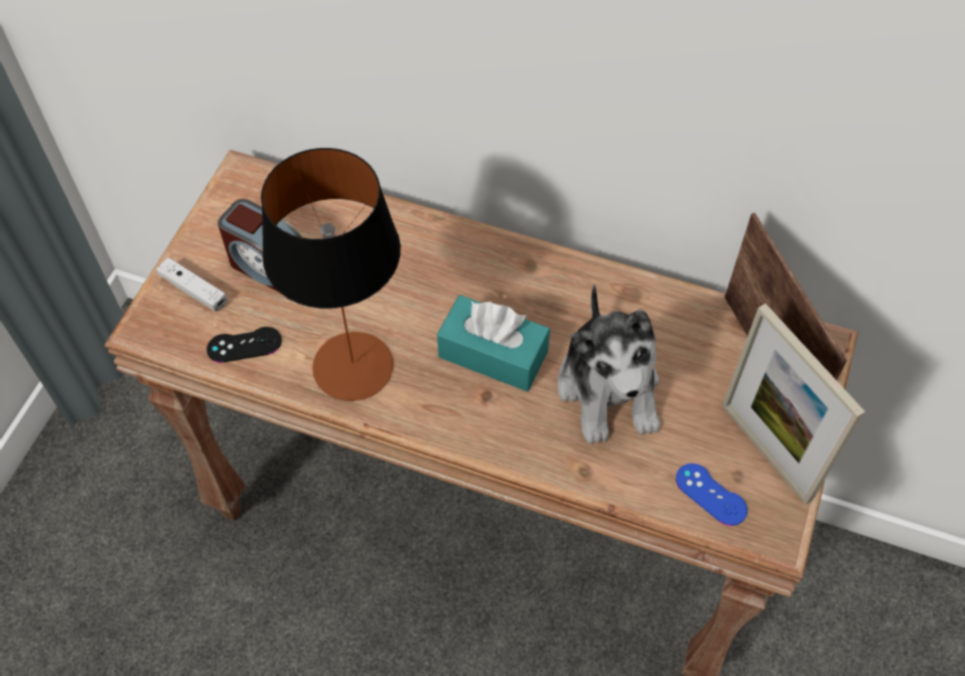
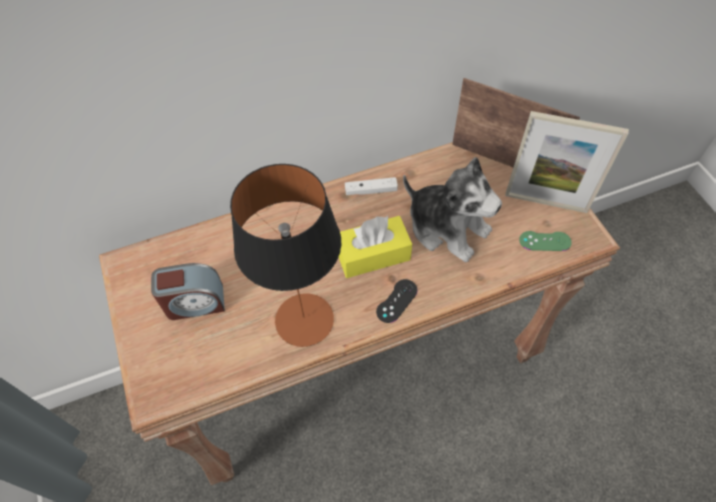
camera: 40 degrees left, 0 degrees up
white game controller [156,257,227,311] -> white game controller moved to [345,177,398,195]
black game controller [207,327,282,363] -> black game controller moved to [376,279,418,323]
turquoise tissue box [437,295,550,391] -> yellow tissue box [339,216,412,278]
blue game controller [676,463,748,526] -> green game controller [519,231,572,251]

